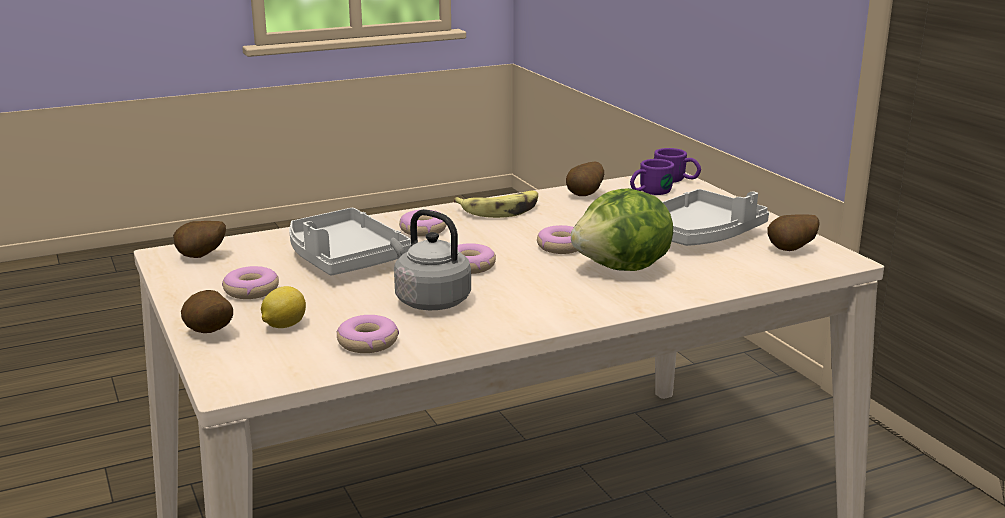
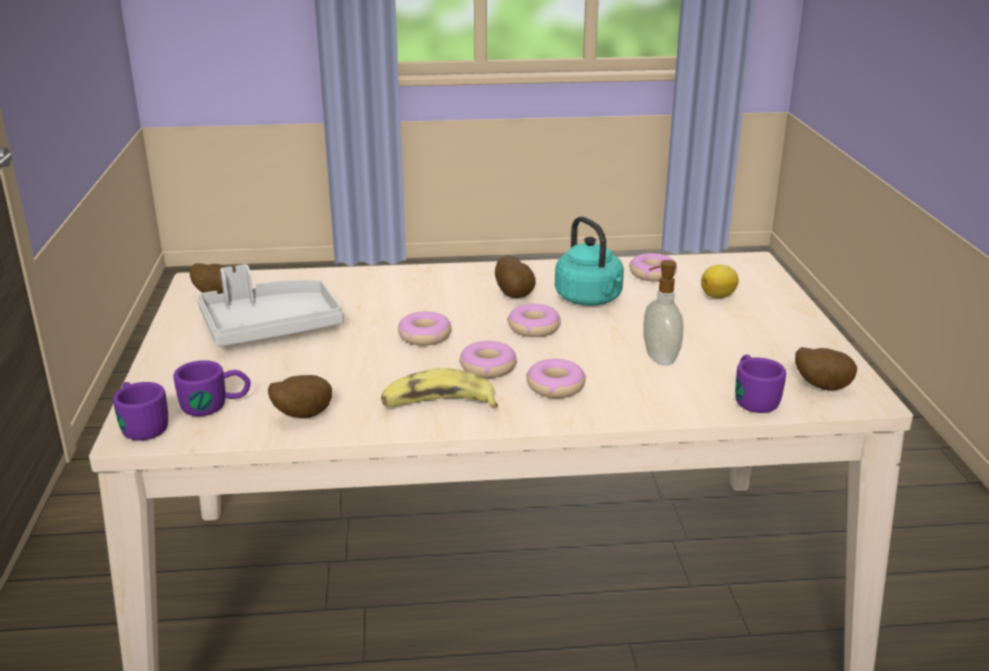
camera: 160 degrees left, 5 degrees up
potato [181,290,233,333] -> potato moved to [495,255,536,298]
donut [222,266,279,299] -> donut moved to [459,341,517,378]
grey tray [289,208,411,276] -> soap dispenser [643,260,683,365]
grey kettle [390,209,471,310] -> turquoise kettle [555,217,624,306]
lettuce [571,188,673,271] -> none
none -> purple mug [735,354,786,413]

